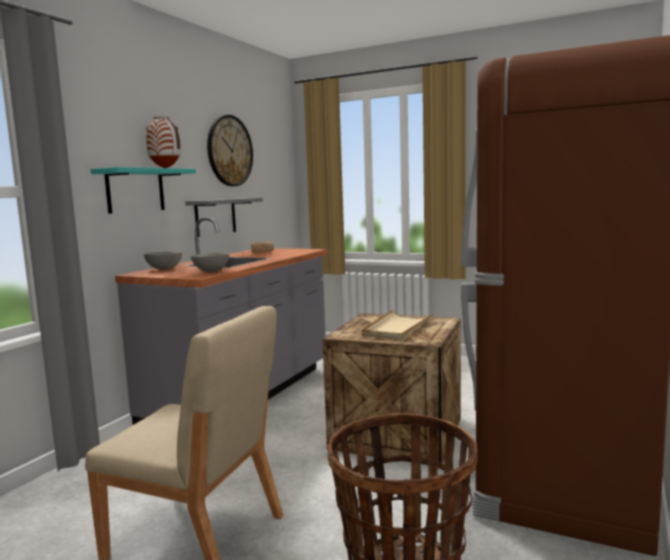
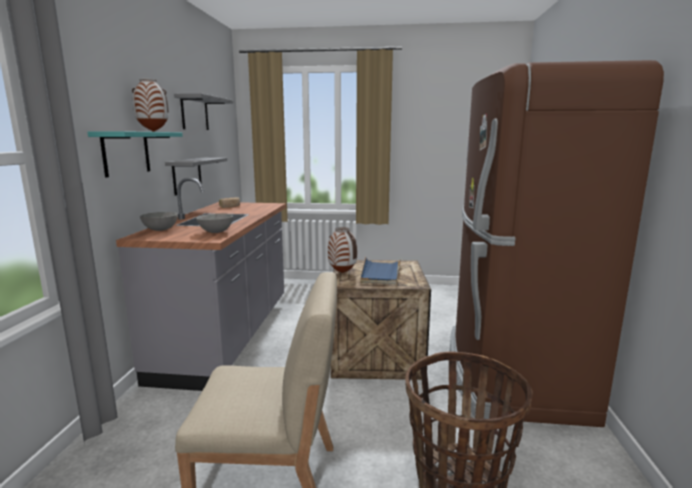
camera: 20 degrees left, 5 degrees up
wall clock [207,115,253,186] -> grey shelf [174,93,233,130]
beige tray [362,310,434,340] -> blue tray [361,257,401,285]
none -> vase [328,227,357,273]

